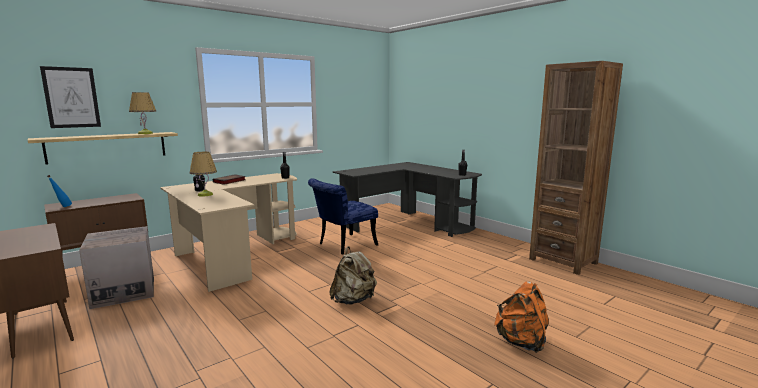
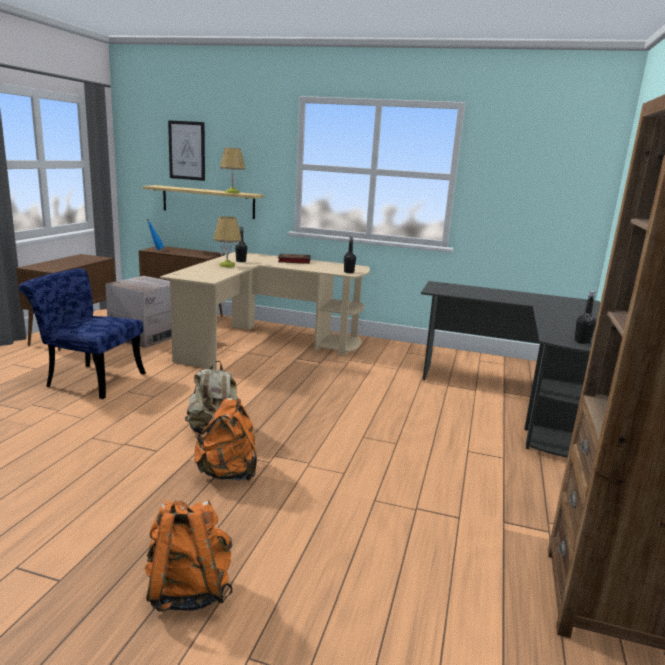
camera: 55 degrees right, 5 degrees up
blue chair [308,178,378,255] -> blue chair moved to [19,268,146,399]
none -> orange backpack [194,398,257,481]

